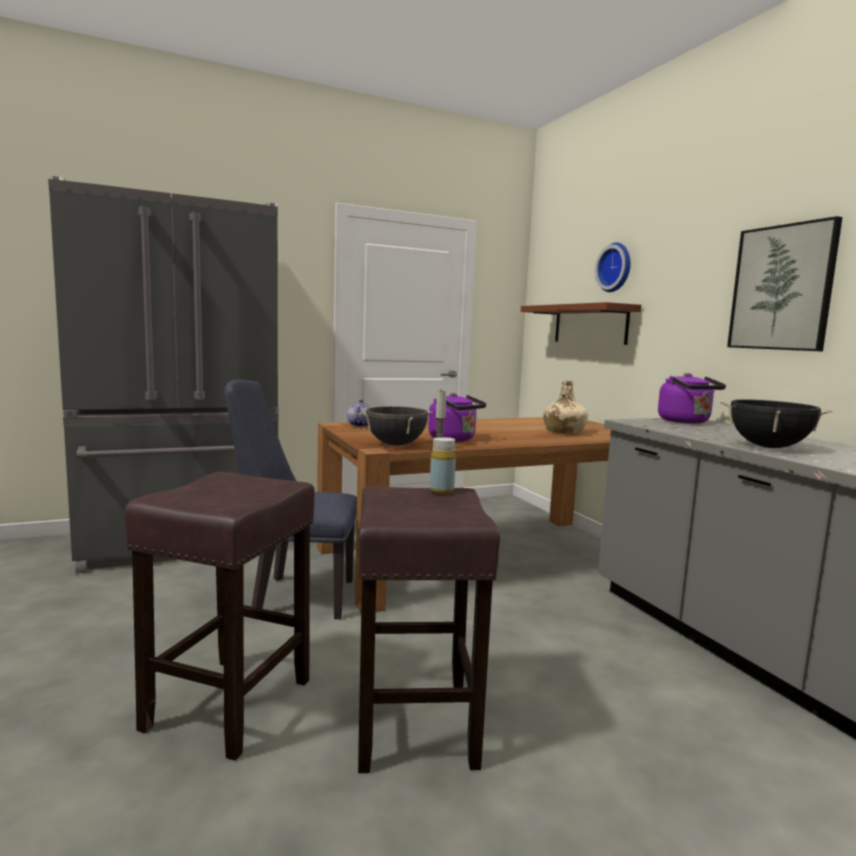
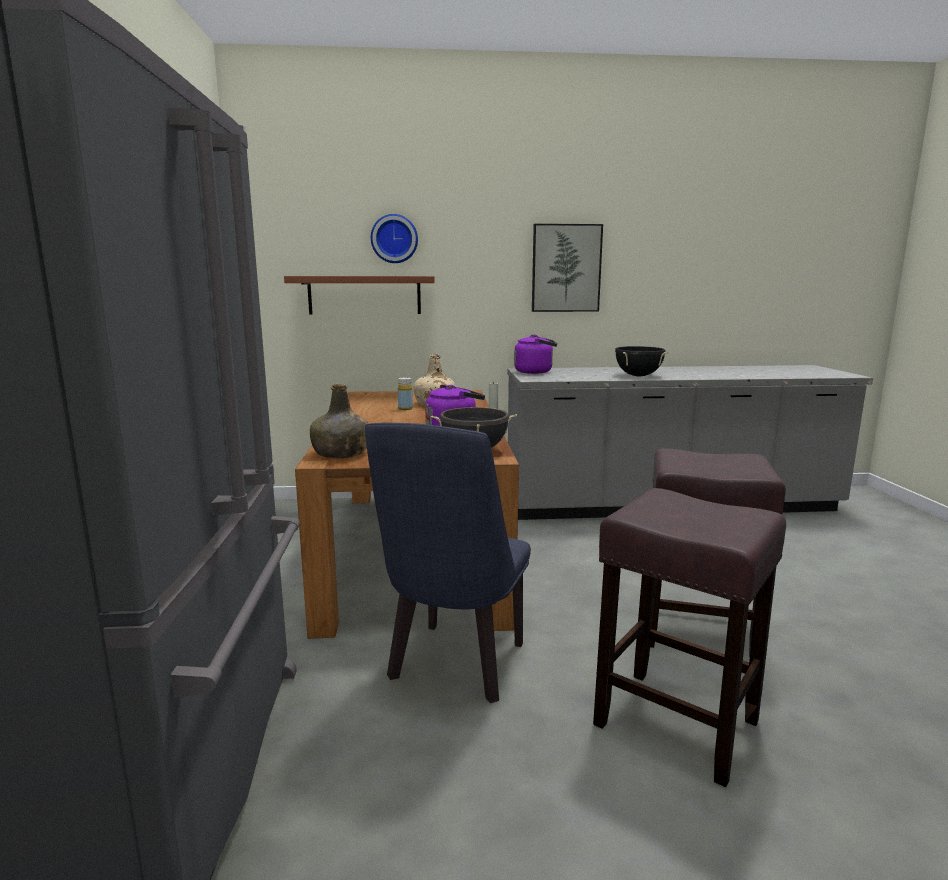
camera: 70 degrees left, 5 degrees up
teapot [347,400,371,427] -> green bottle [310,384,369,458]
yellow bottle [430,437,456,494] -> yellow bottle moved to [398,377,413,410]

